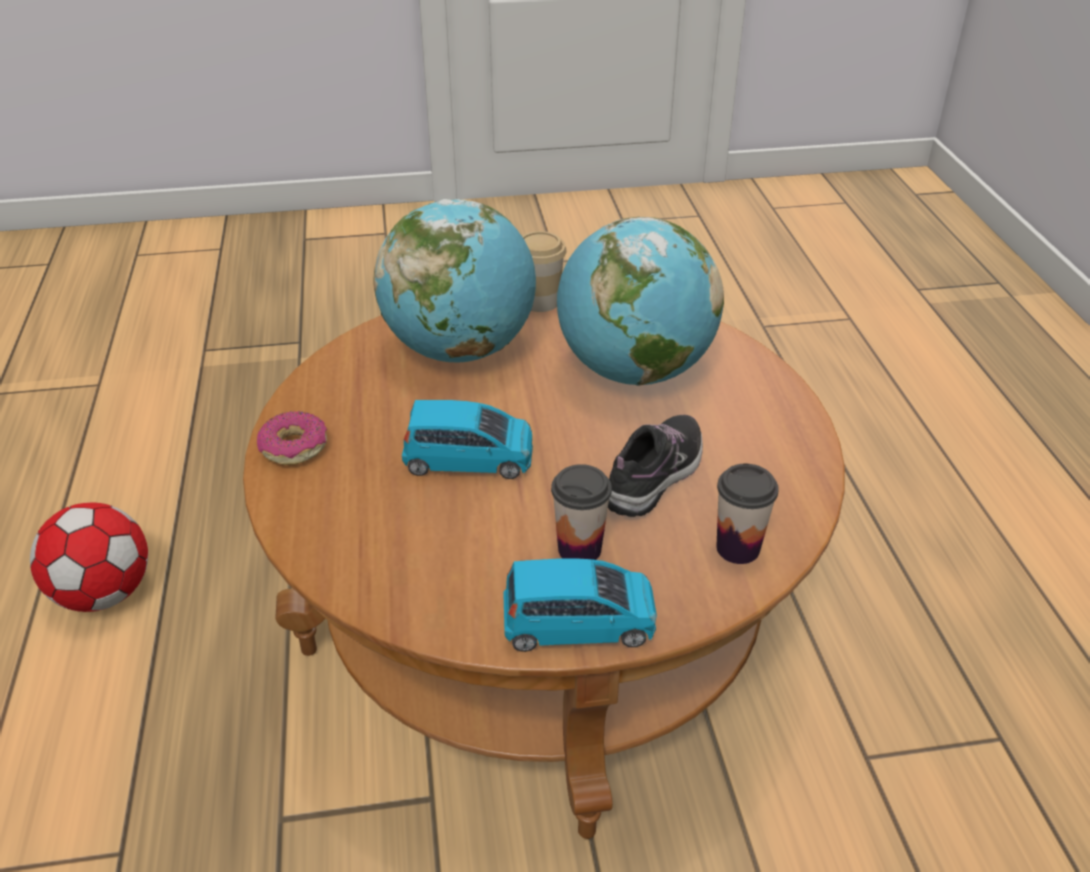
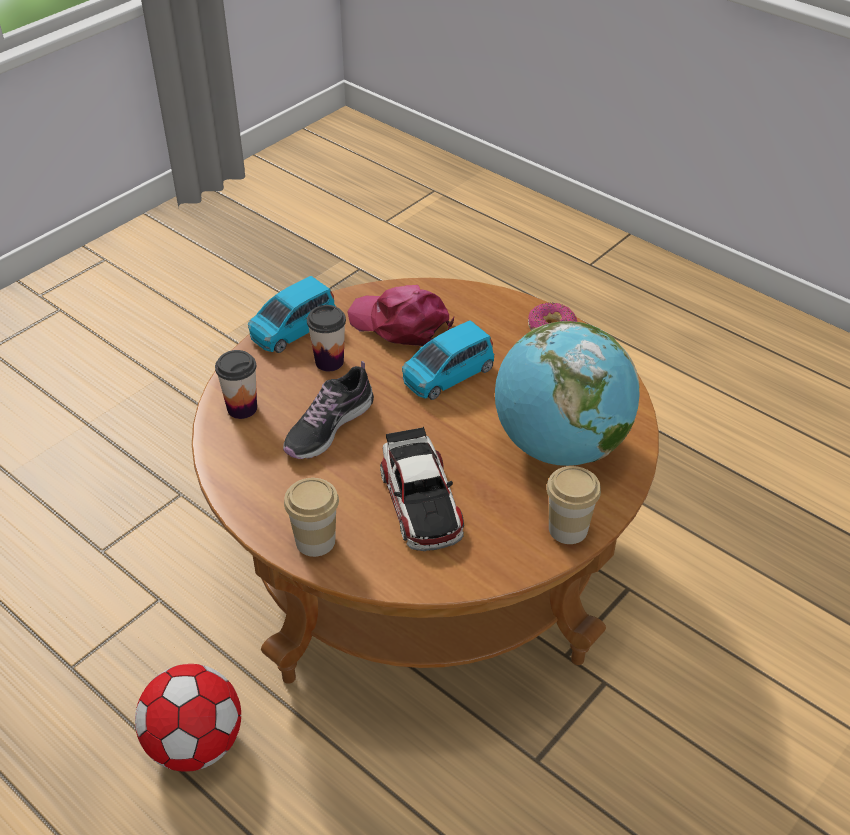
camera: 140 degrees right, 5 degrees up
football [30,503,148,612] -> football moved to [135,664,241,772]
globe [557,217,724,386] -> toy car [380,426,464,551]
shoe [608,415,703,517] -> shoe turned 45 degrees clockwise [283,361,374,459]
none -> cup [284,478,339,557]
none -> pink cap [347,285,454,346]

